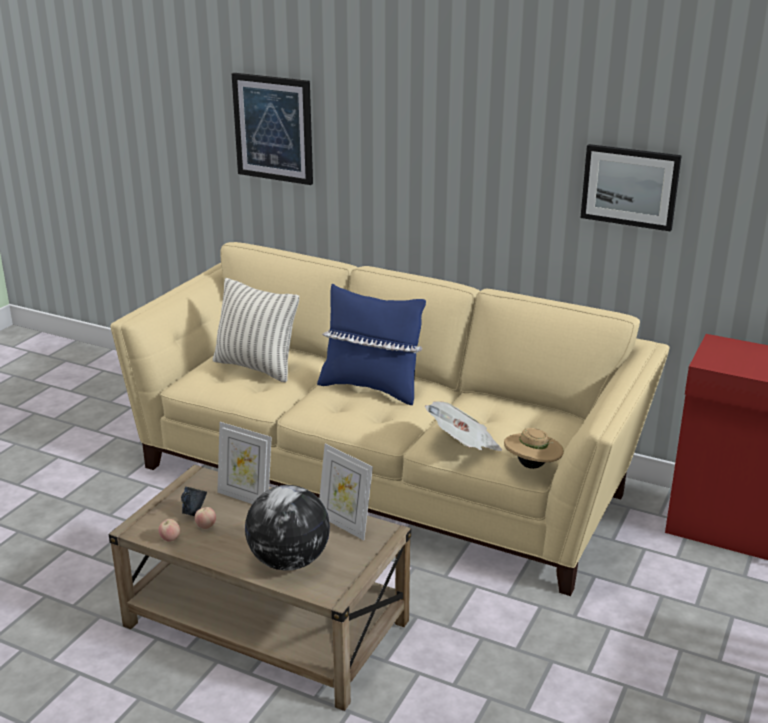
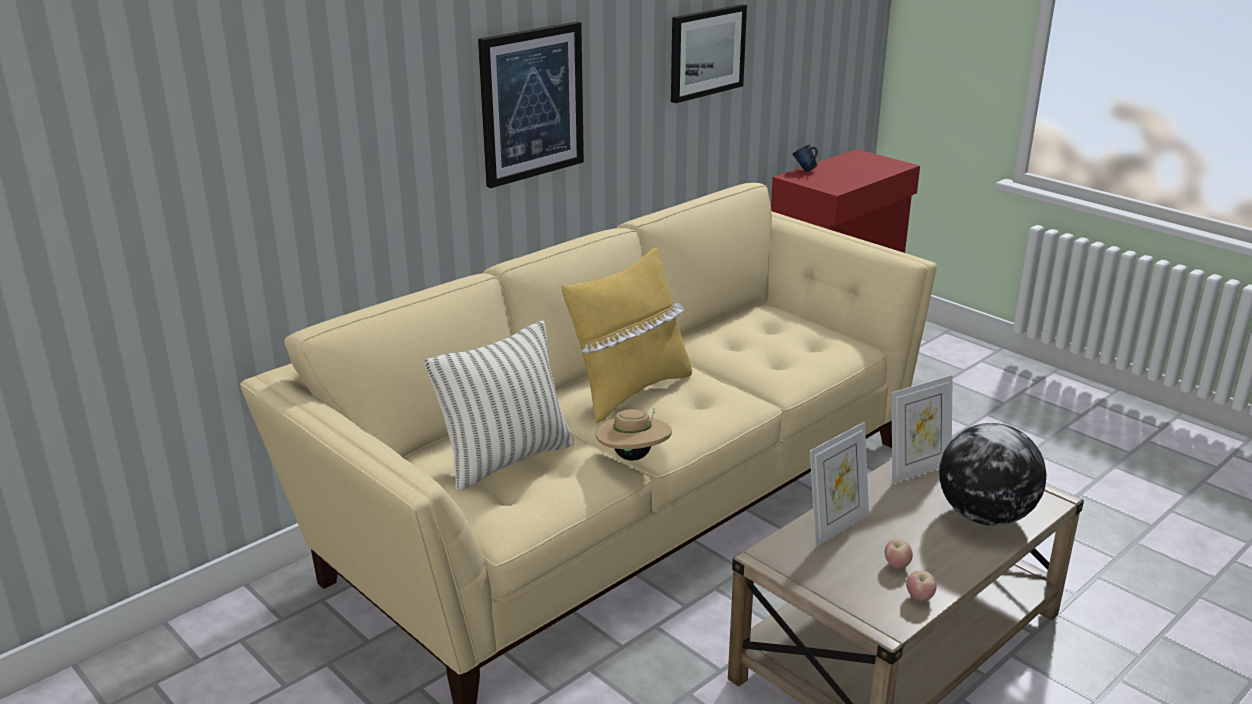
camera: 70 degrees left, 0 degrees up
blue mug [181,487,207,516] -> blue mug moved to [793,144,818,172]
picture [232,73,313,185] -> picture moved to [478,21,584,188]
blue pillow [317,284,426,405] -> yellow pillow [561,248,692,424]
newspaper [425,401,503,451] -> none
beige hat [504,428,564,469] -> beige hat moved to [595,408,672,461]

